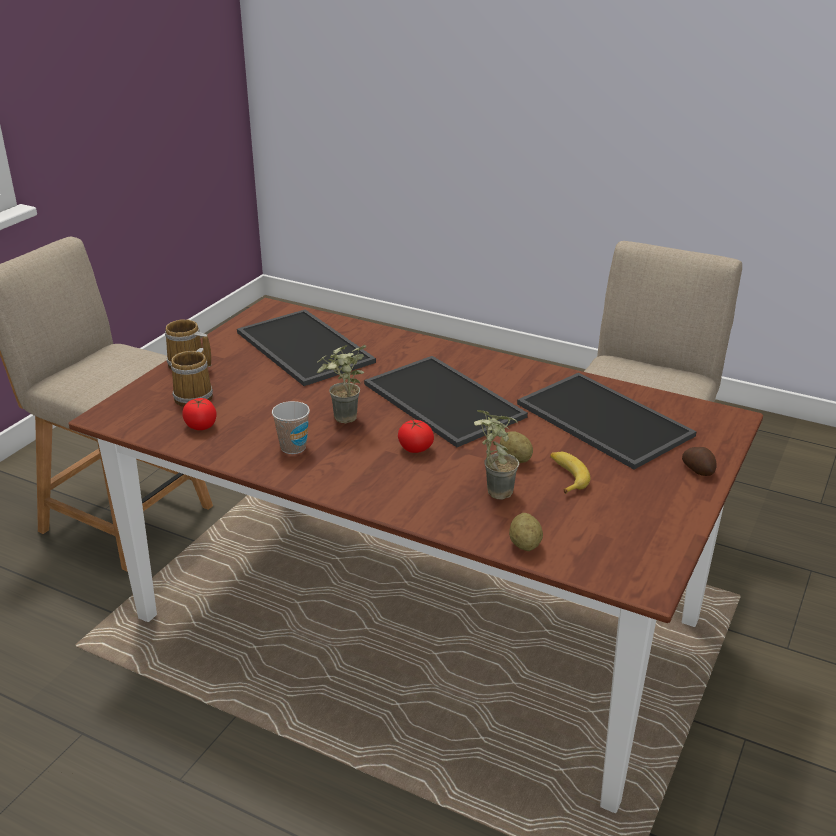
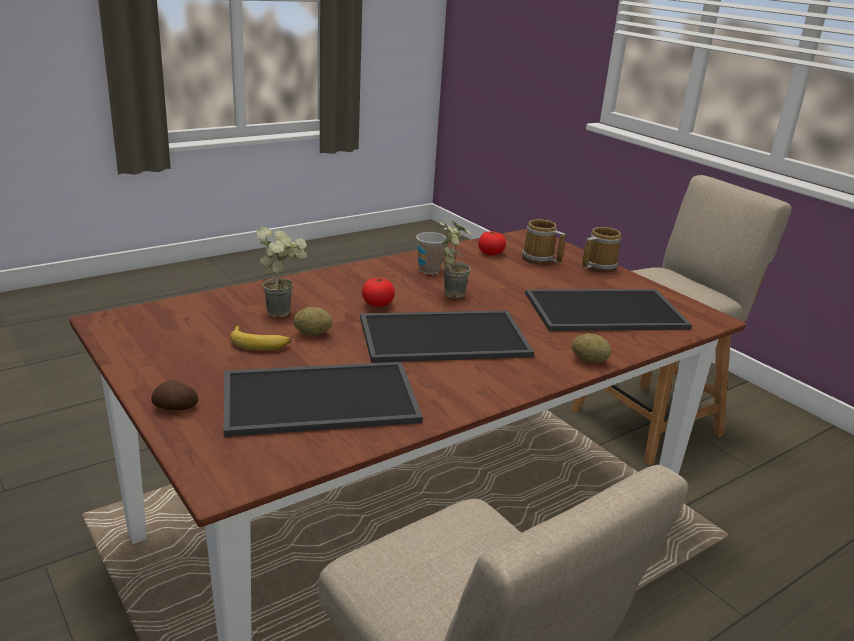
camera: 115 degrees right, 5 degrees down
potato [509,513,543,551] -> potato moved to [572,333,612,363]

